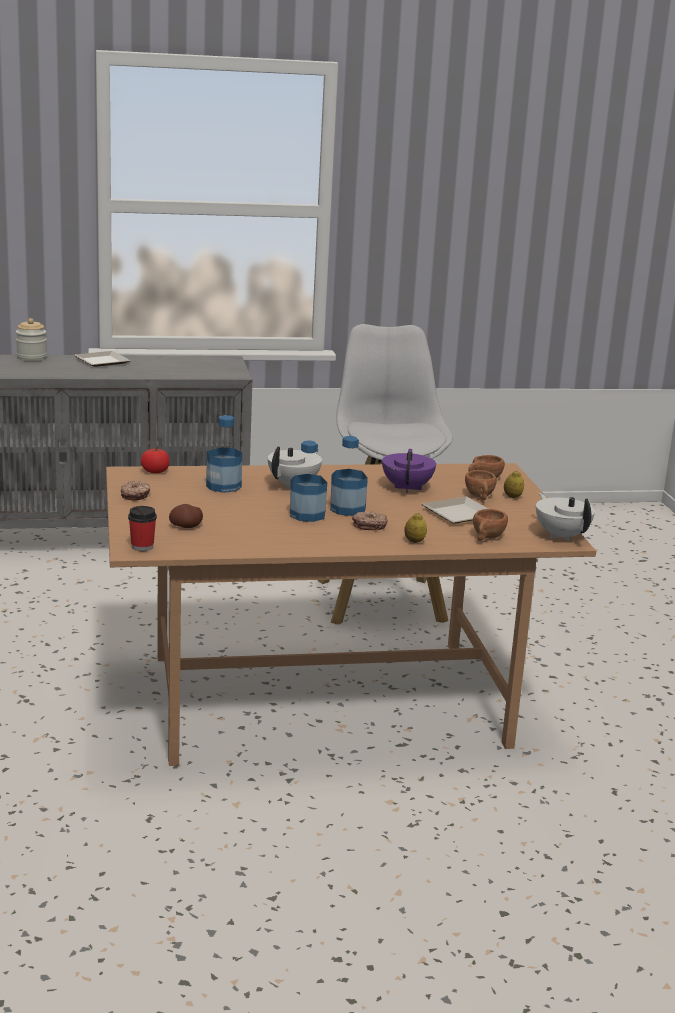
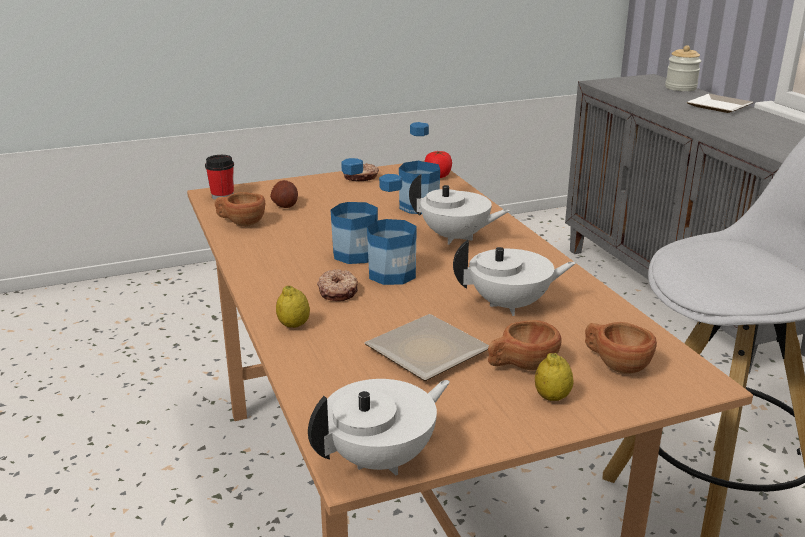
camera: 80 degrees right, 5 degrees up
purple teapot [382,449,436,493] -> white teapot [453,240,576,316]
brown cup [473,509,508,541] -> brown cup moved to [215,192,265,226]

